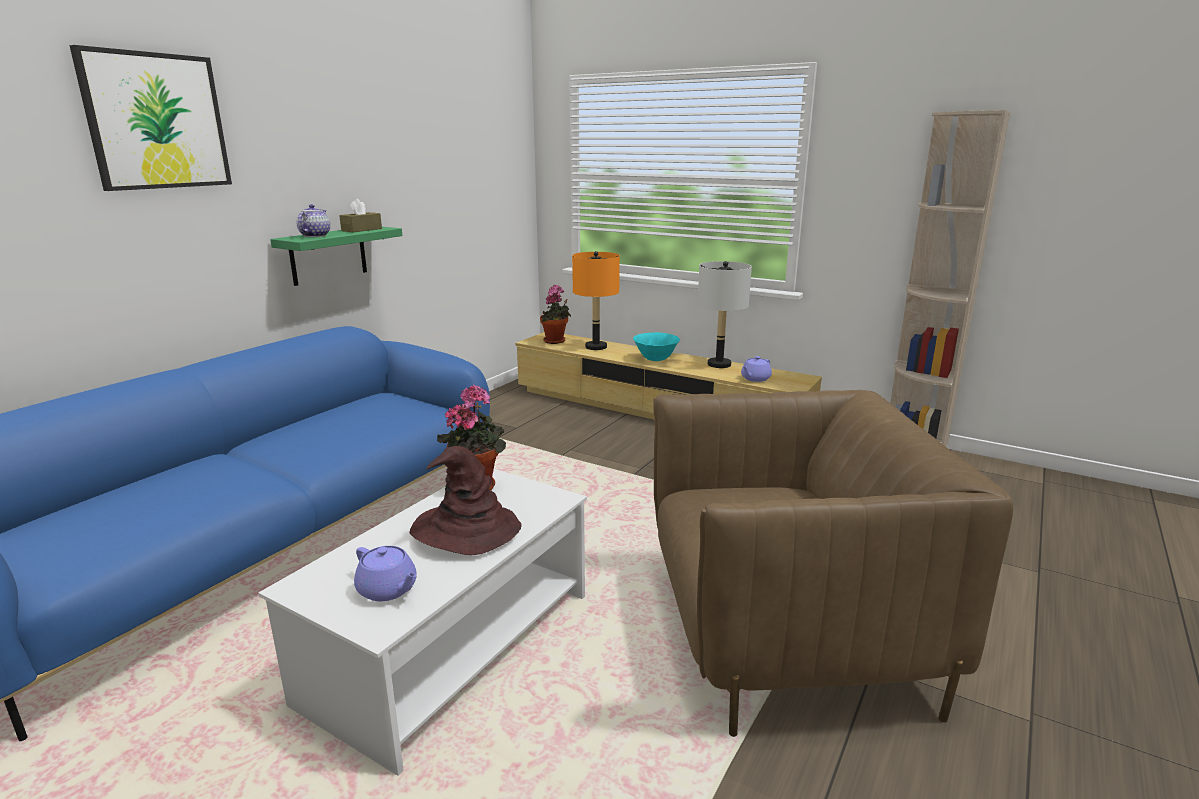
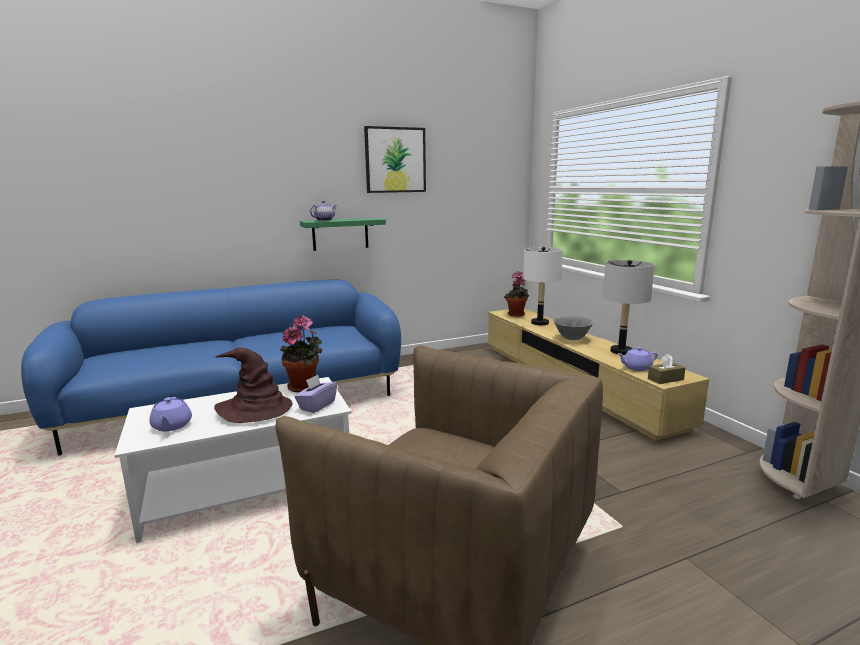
camera: 35 degrees right, 5 degrees down
picture [69,45,232,191] -> picture moved to [364,126,426,193]
brown tissue box [339,199,382,232] -> brown tissue box moved to [648,354,685,384]
orange table lamp [572,251,620,350] -> white table lamp [523,247,563,325]
turquoise bowl [633,332,680,361] -> grey bowl [553,316,594,340]
none -> purple tissue box [295,375,337,413]

